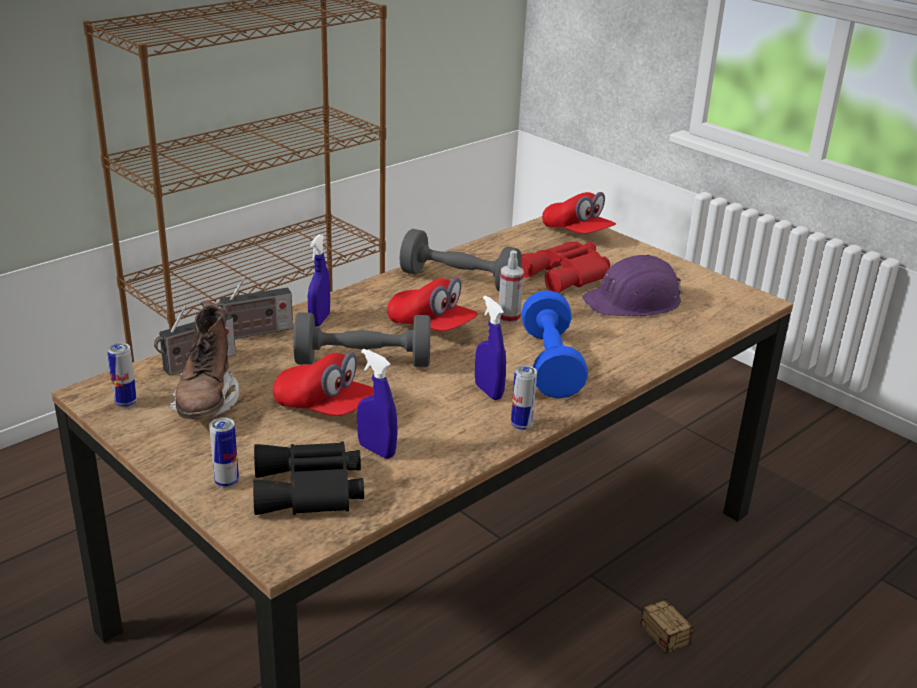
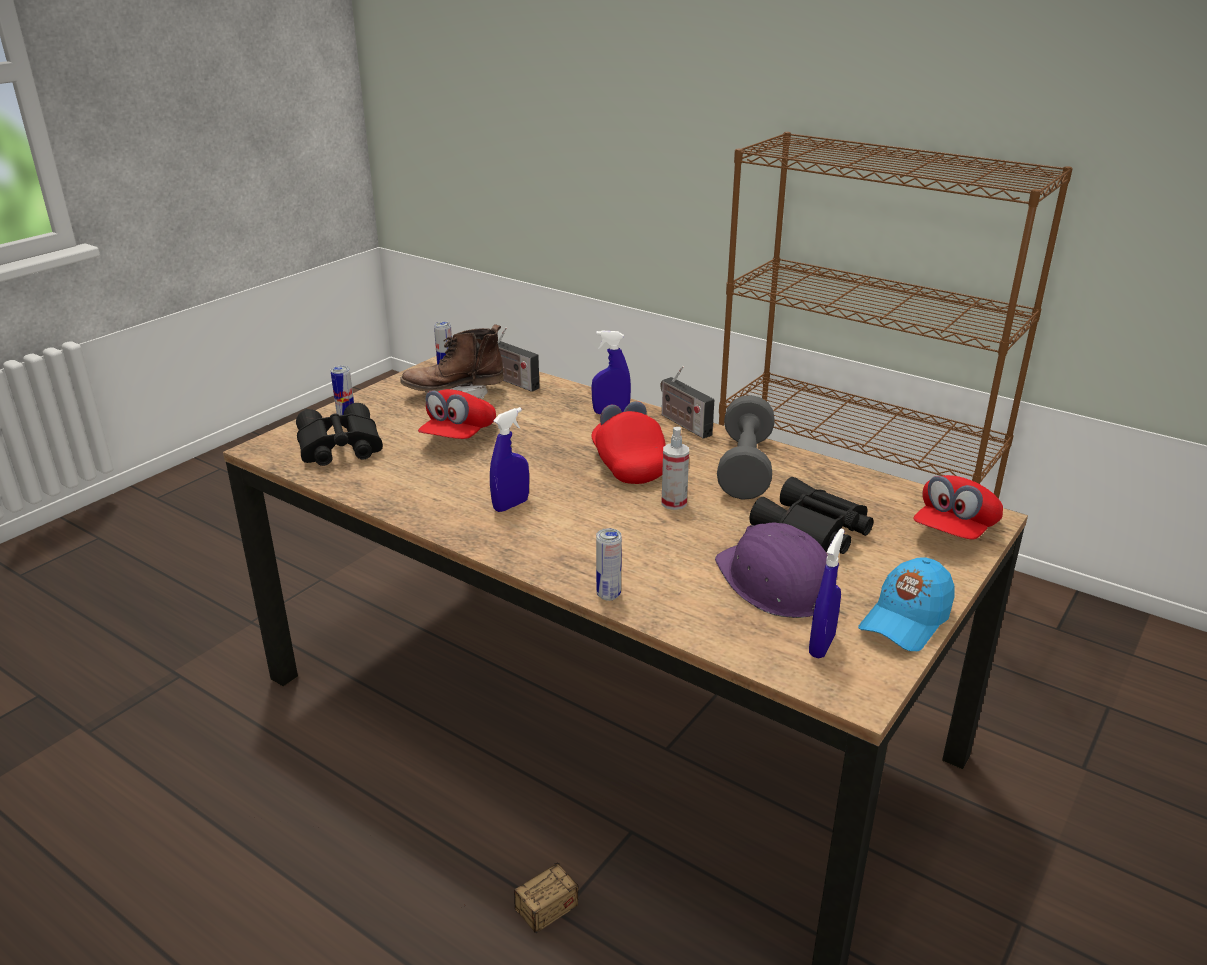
camera: 80 degrees right, 0 degrees up
radio [215,276,293,339] -> radio moved to [660,366,714,439]
grey dumbbell [294,312,431,367] -> none
blue spray bottle [357,349,398,459] -> blue spray bottle moved to [809,529,845,659]
red cap [387,278,478,331] -> red cap turned 135 degrees clockwise [591,401,666,484]
can [511,365,537,430] -> can moved to [596,528,622,601]
red binoculars [521,241,610,293] -> black binoculars [750,477,874,554]
blue dumbbell [521,290,588,399] -> none
none -> blue cap [858,557,954,651]

